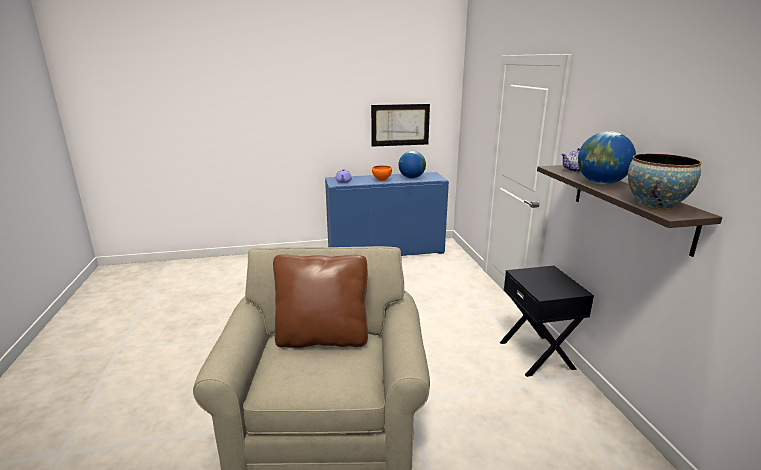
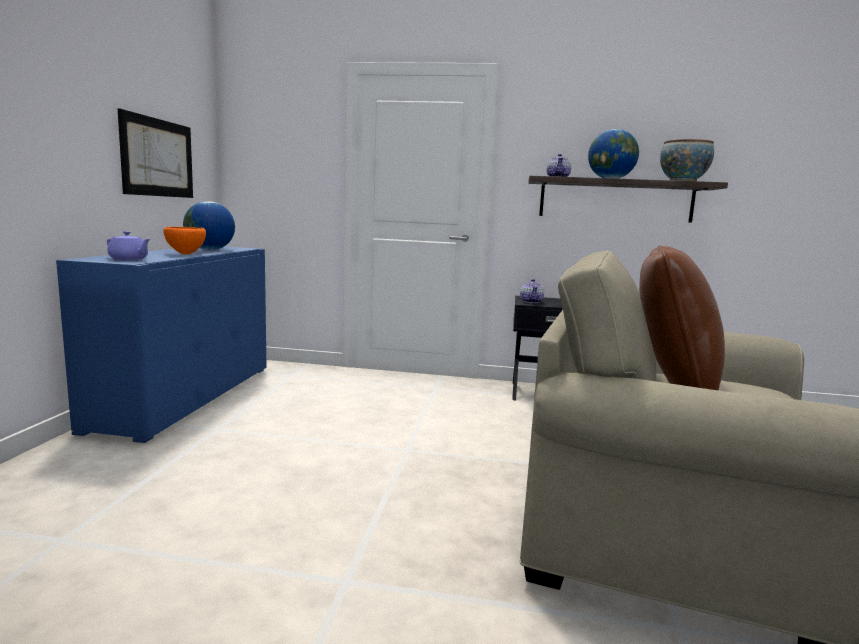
camera: 70 degrees left, 10 degrees down
none -> teapot [520,279,544,303]

